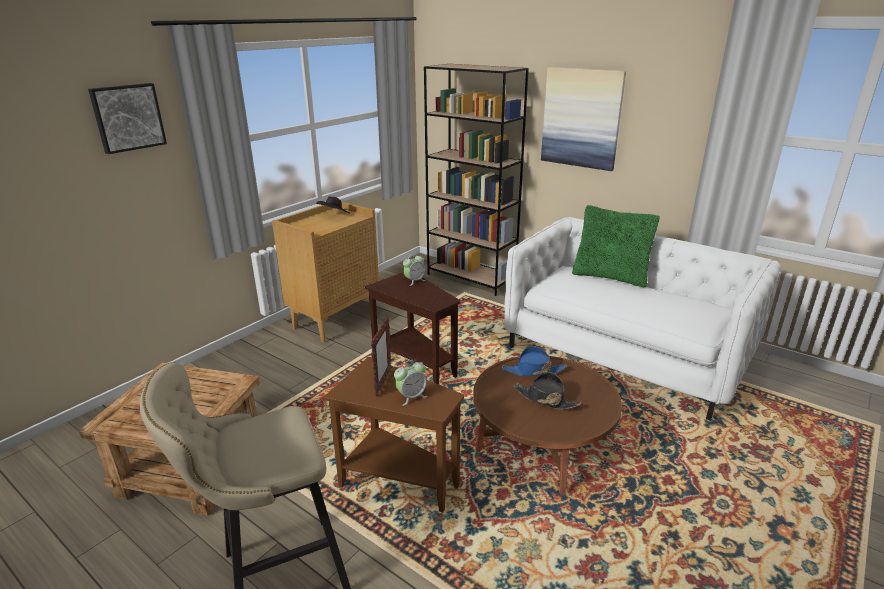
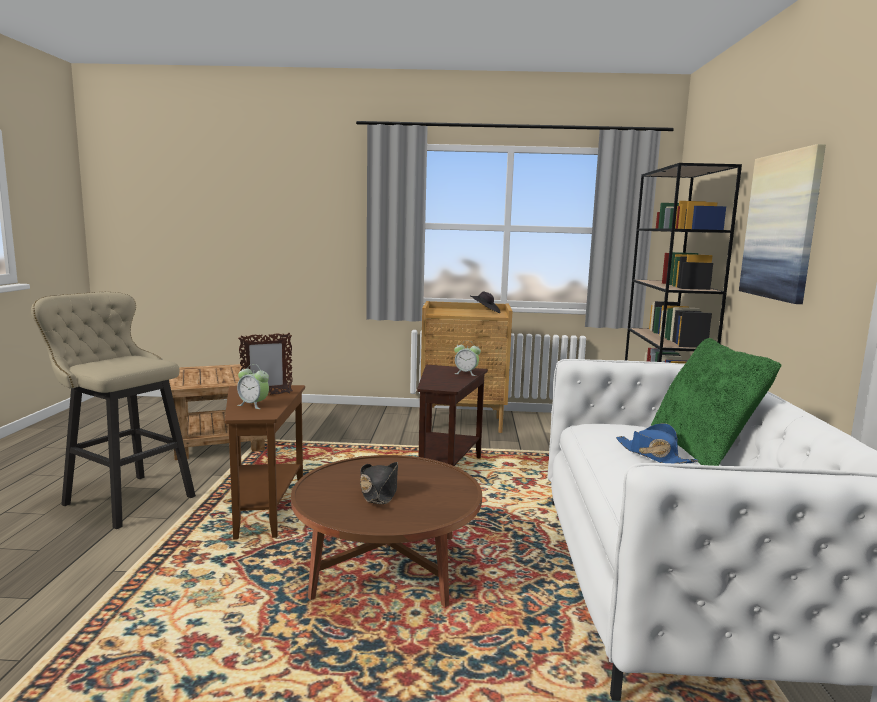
camera: 55 degrees right, 15 degrees down
picture [88,83,167,154] -> none
blue hat [502,346,568,376] -> blue hat moved to [616,423,698,464]

